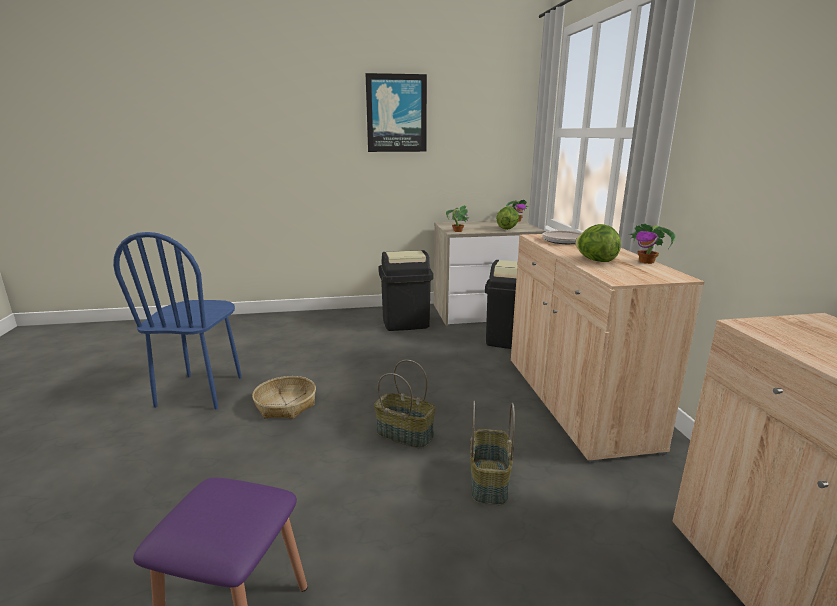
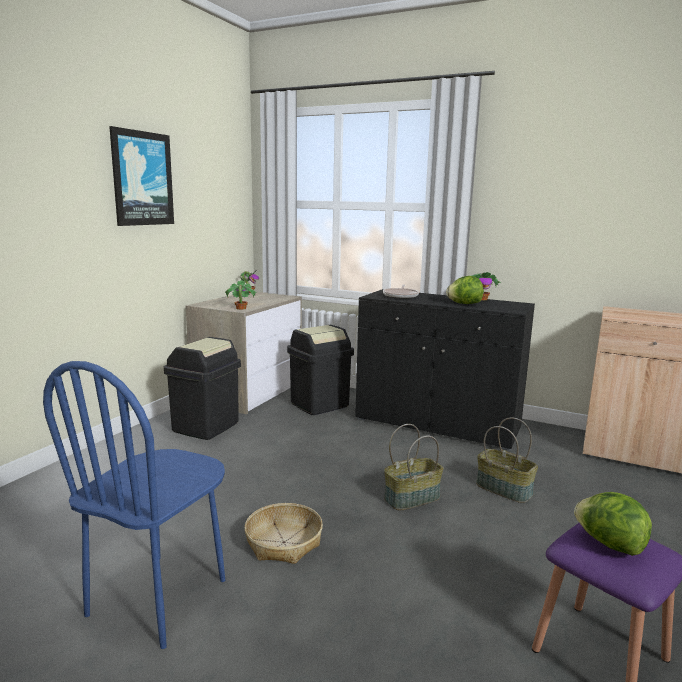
camera: 55 degrees left, 5 degrees down
blue chair [113,232,242,409] -> blue chair turned 75 degrees clockwise [43,361,225,649]
lettuce [496,206,519,230] -> lettuce moved to [574,492,652,556]
beige cabinet [511,234,704,463] -> black cabinet [355,289,535,451]

